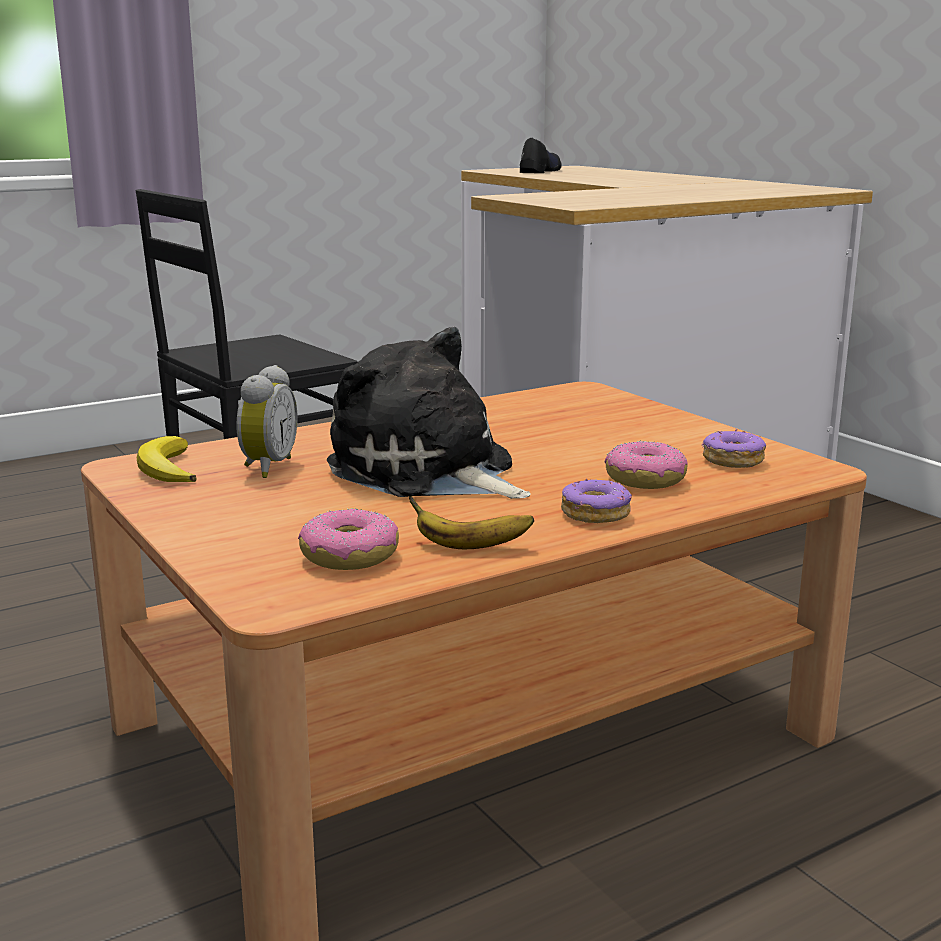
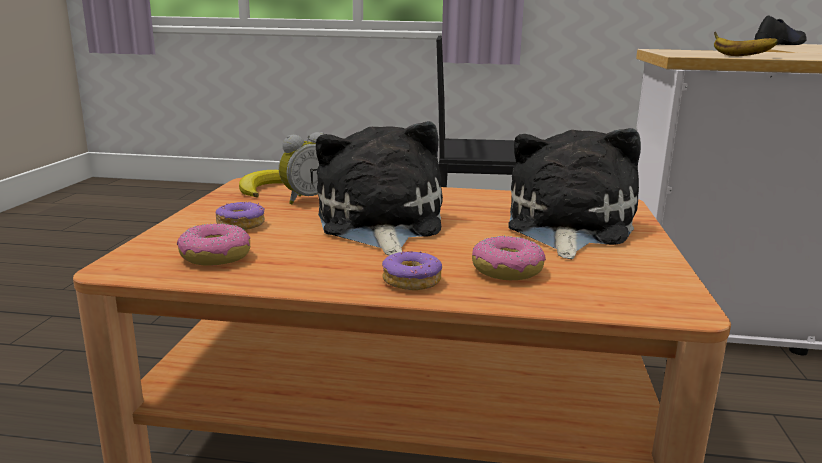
camera: 40 degrees right, 0 degrees up
banana [409,496,534,549] -> banana moved to [714,32,778,56]
donut [702,429,766,468] -> donut moved to [215,201,265,230]
none -> plush toy [509,128,641,259]

